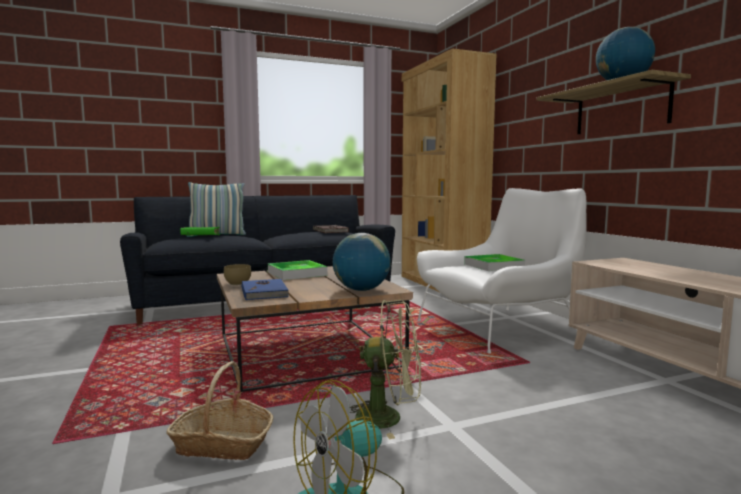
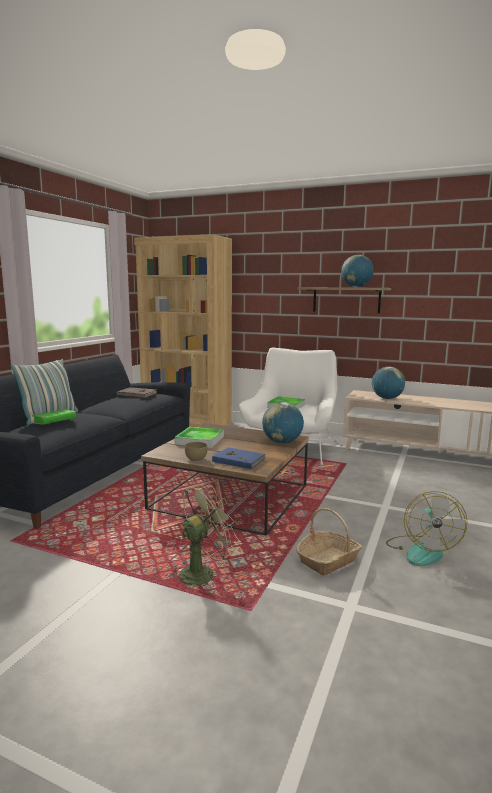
camera: 45 degrees left, 5 degrees up
green fan [350,300,421,439] -> green fan moved to [169,484,239,585]
none -> globe [372,367,405,399]

